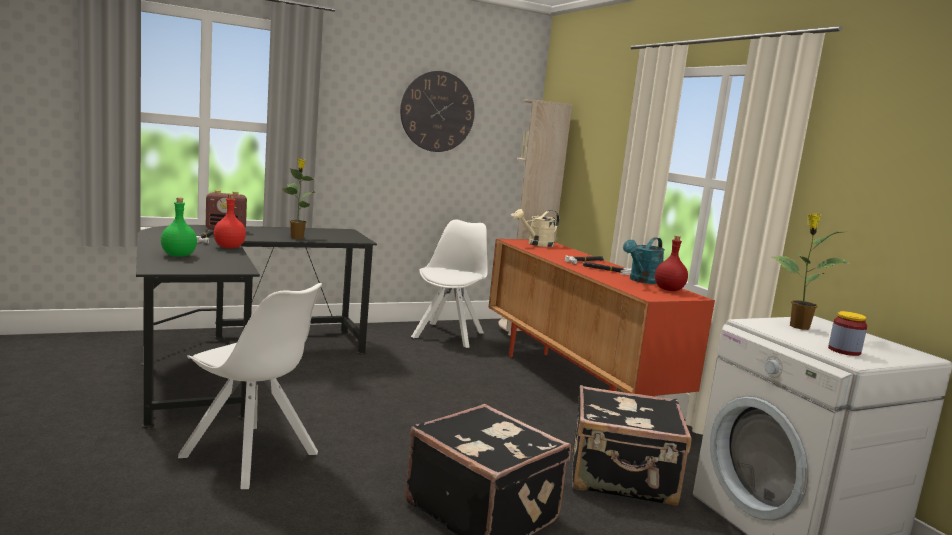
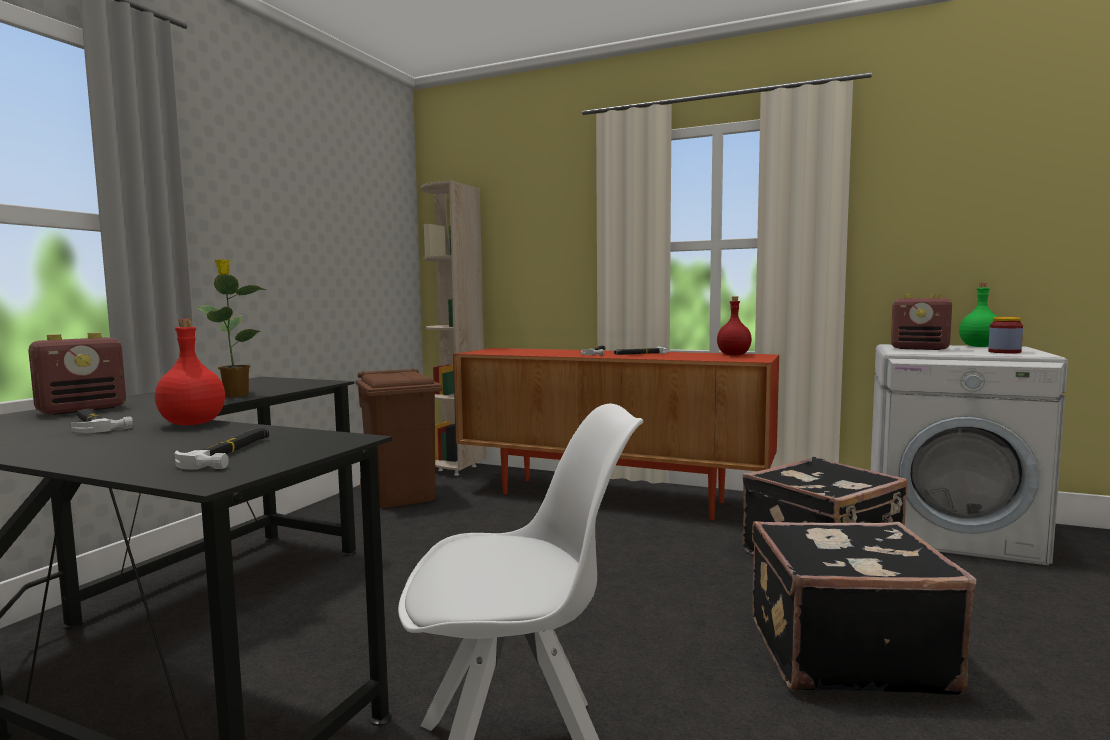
camera: 40 degrees left, 5 degrees down
green bottle [161,198,197,257] -> green bottle moved to [959,283,997,347]
wall clock [400,71,475,152] -> none
white chair [411,220,488,348] -> brown trash can [355,368,442,508]
beige watering can [514,209,559,247] -> none
turquoise watering can [623,237,665,284] -> none
potted plant [771,214,851,330] -> radio [891,294,952,350]
none -> hammer [175,428,270,469]

